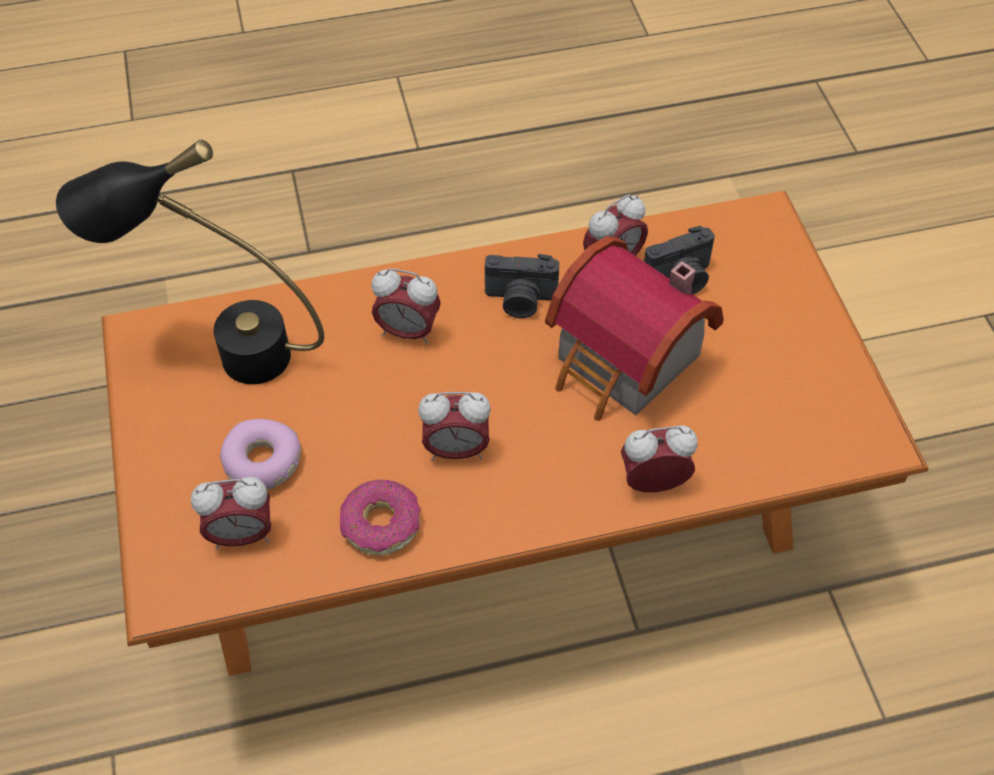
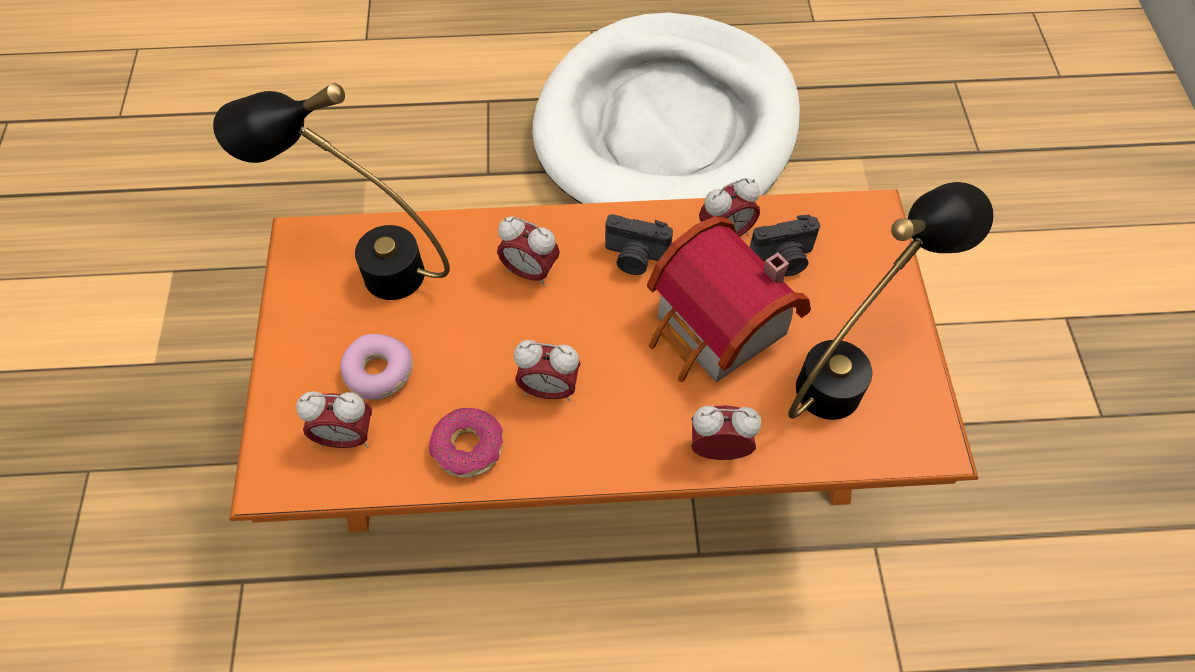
camera: 10 degrees right, 5 degrees up
none -> white dog bed [532,12,800,204]
none -> black table lamp [788,182,993,420]

